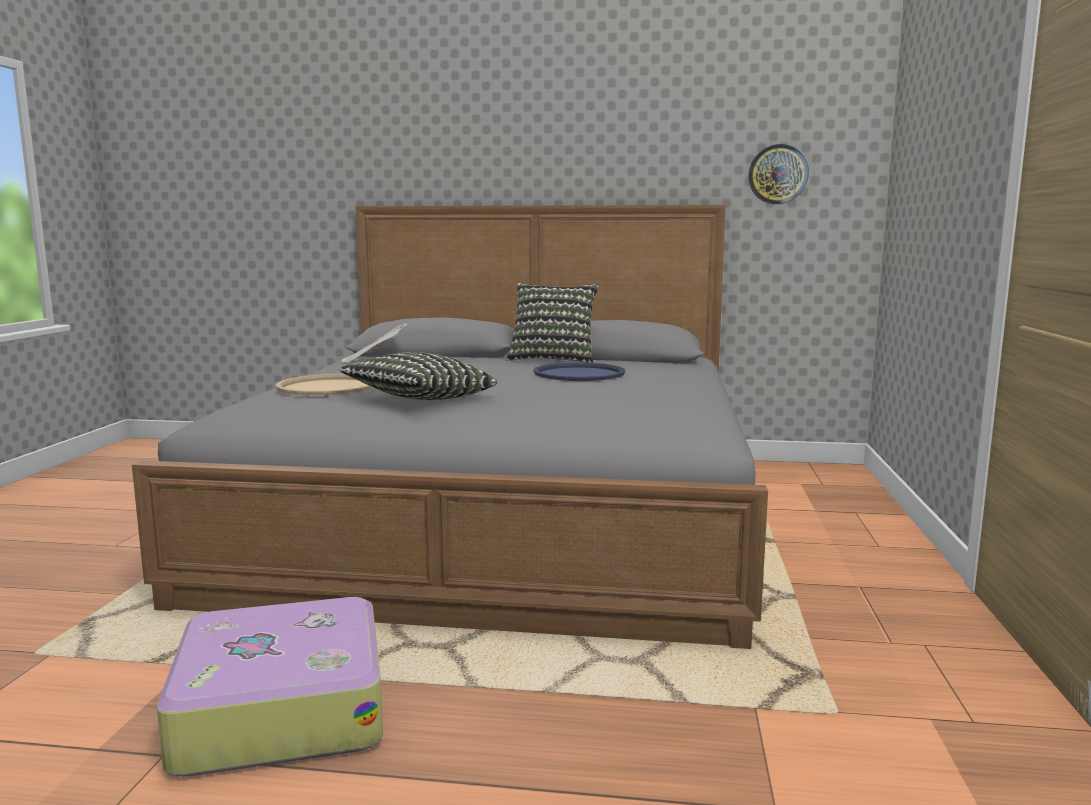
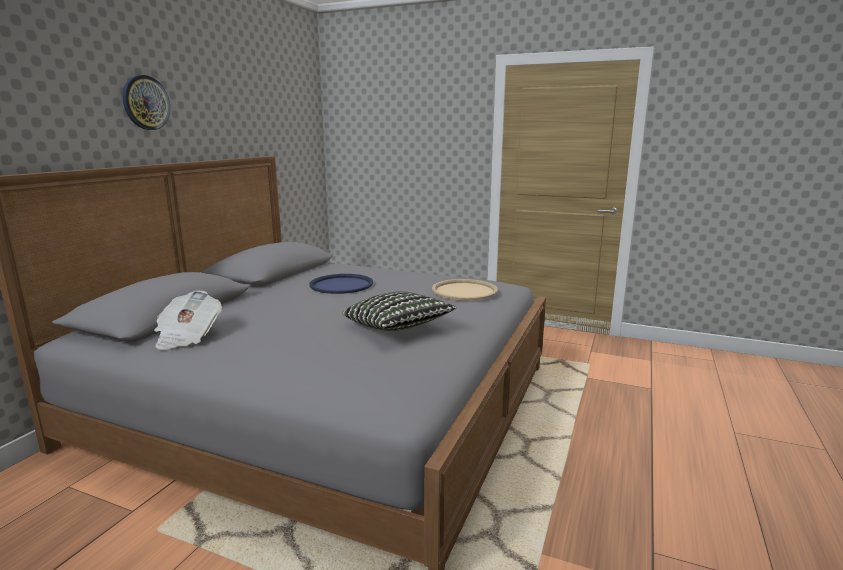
camera: 75 degrees left, 5 degrees up
suitcase [157,597,383,776] -> none
beige tray [275,374,373,396] -> beige tray moved to [432,279,498,300]
pillow [507,283,599,363] -> none
wall clock [748,144,809,204] -> wall clock moved to [123,75,170,130]

